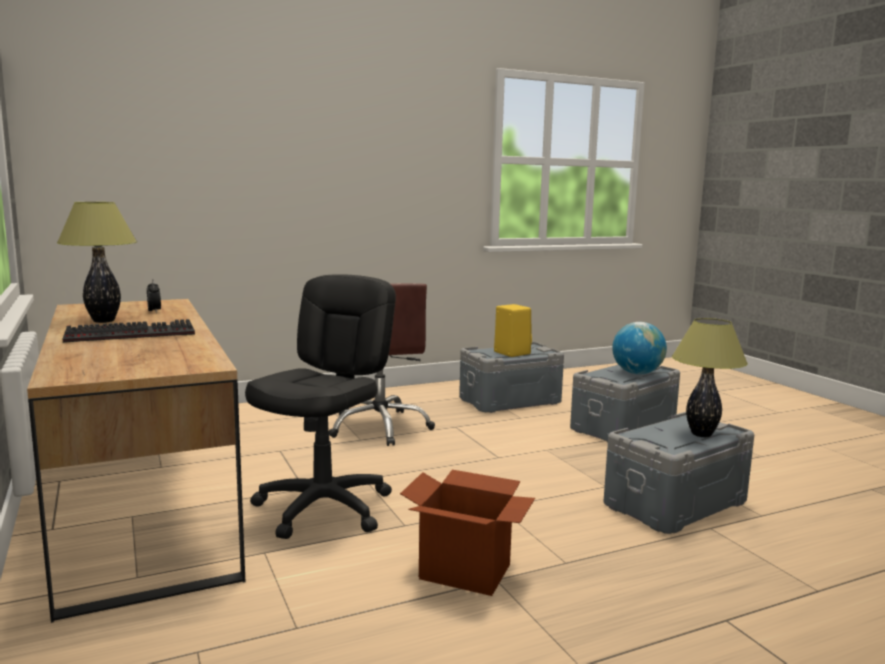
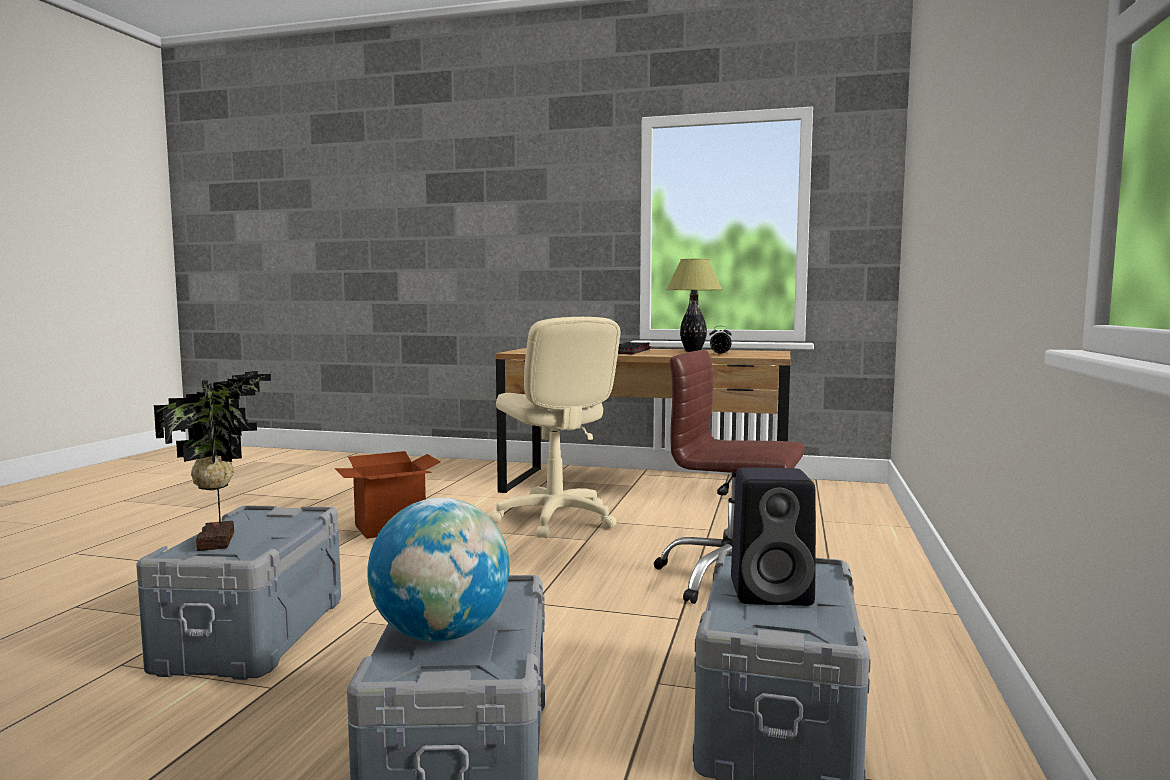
camera: 130 degrees right, 5 degrees down
black office chair [245,274,396,539] -> beige office chair [489,317,620,538]
yellow speaker [494,304,532,357] -> black speaker [731,467,816,606]
table lamp [672,318,748,437] -> potted plant [154,371,271,551]

